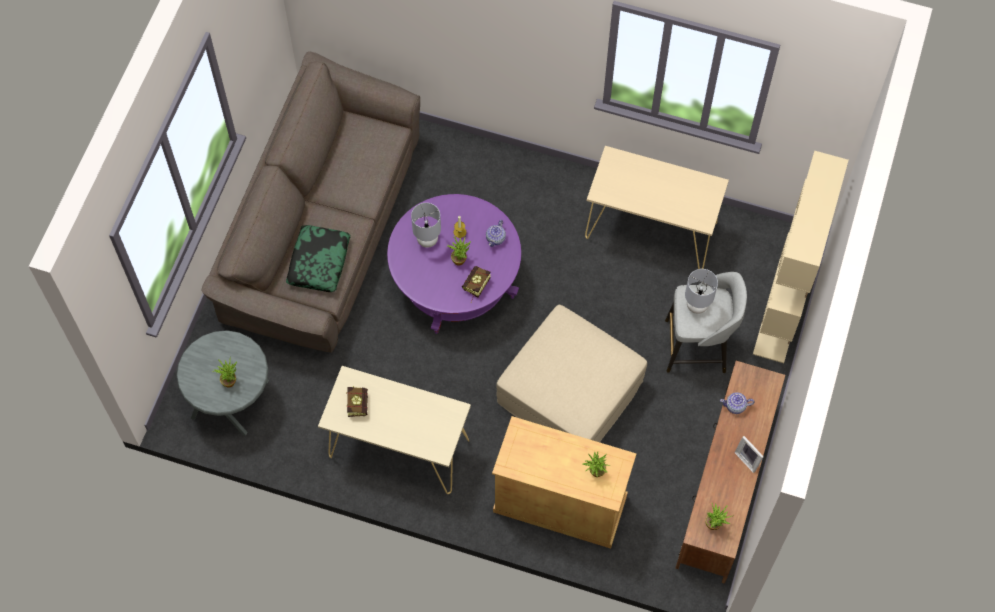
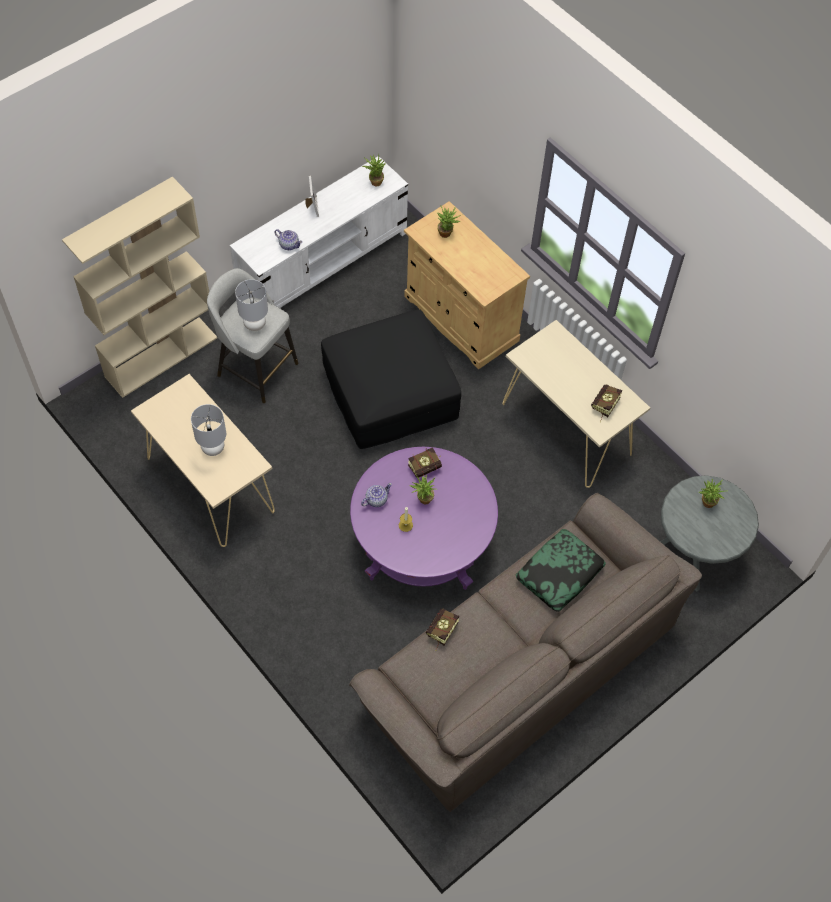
camera: 150 degrees left, 5 degrees down
grey table lamp [411,203,441,248] -> grey table lamp moved to [191,404,226,456]
beige ottoman [496,305,647,442] -> black ottoman [321,310,461,449]
brown tv stand [676,361,785,584] -> white tv stand [230,156,408,308]
none -> book [426,609,459,651]

